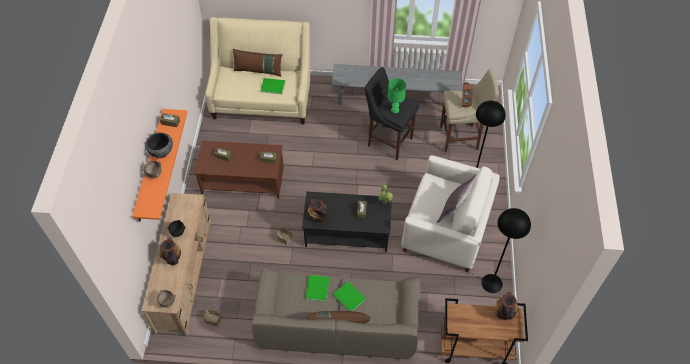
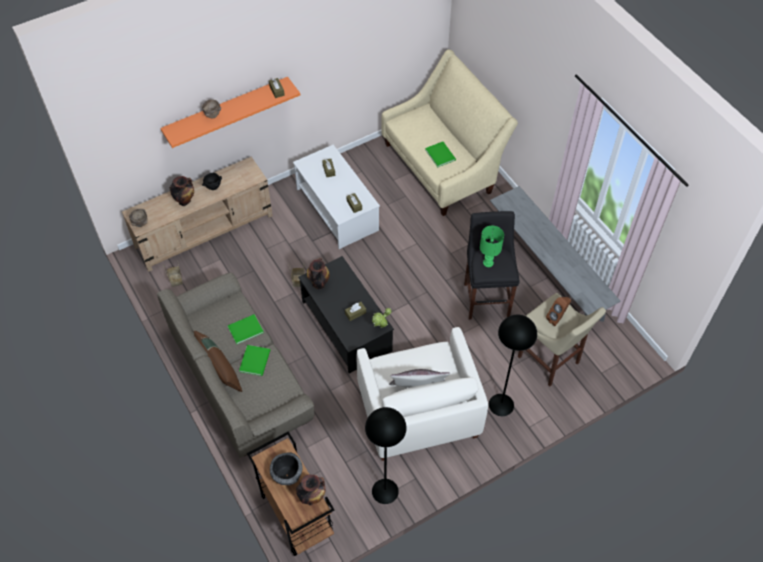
camera: 55 degrees right, 0 degrees up
bowl [145,132,173,158] -> bowl moved to [270,452,302,485]
brown coffee table [194,141,284,199] -> white coffee table [293,145,380,249]
brown pillow [233,49,282,77] -> none

